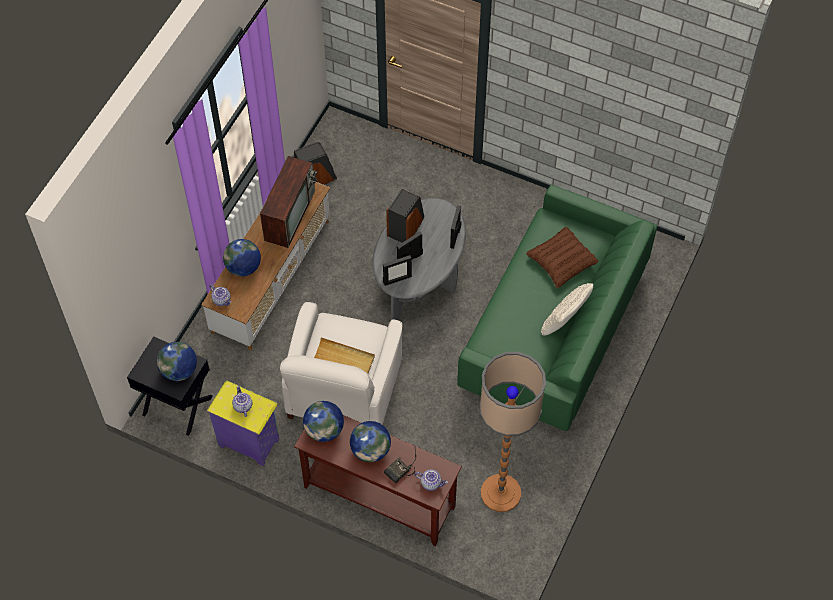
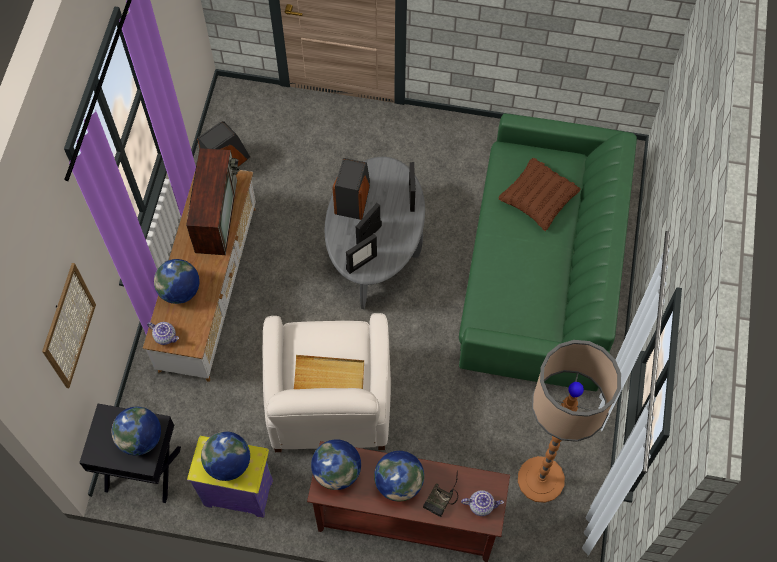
camera: 15 degrees left, 5 degrees up
teapot [232,386,252,417] -> globe [201,432,250,481]
beige pillow [541,283,593,336] -> none
none -> picture [42,263,96,388]

